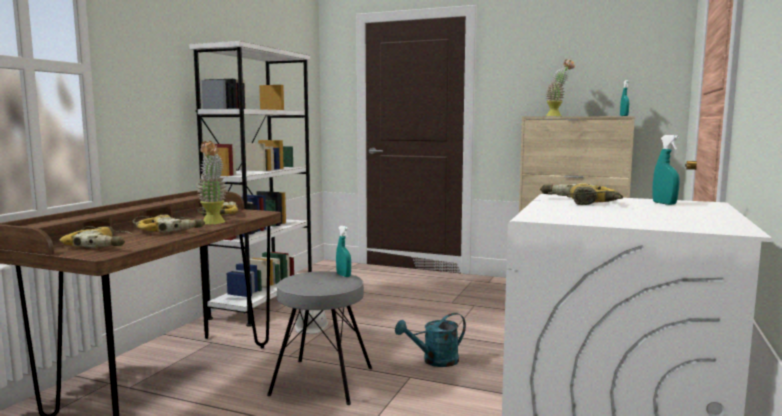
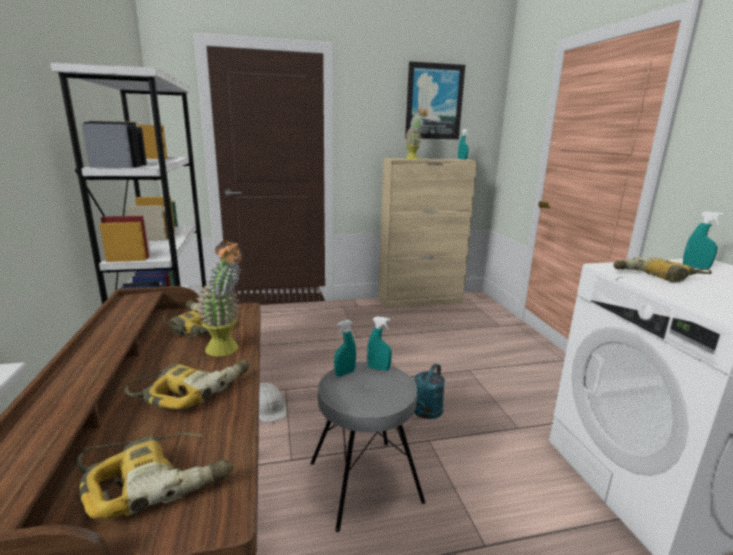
camera: 35 degrees left, 10 degrees up
none -> turquoise spray bottle [334,320,356,377]
none -> picture [405,61,465,139]

